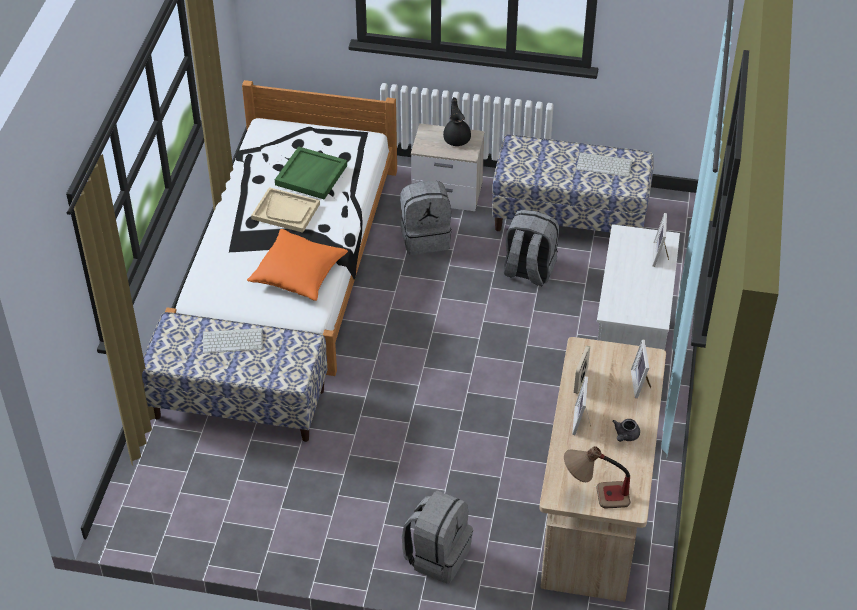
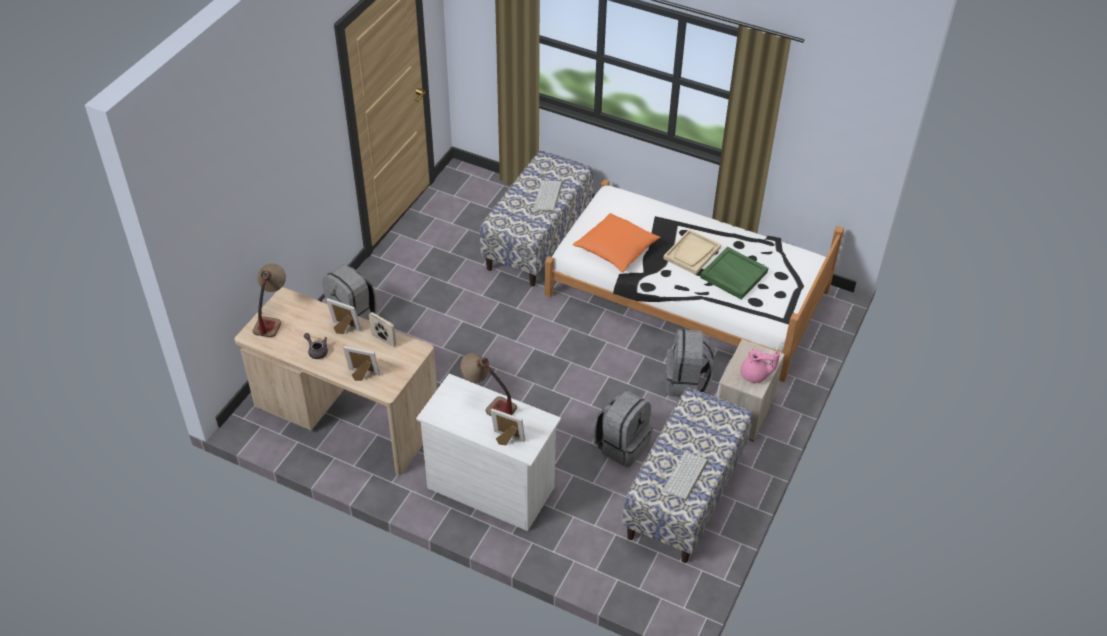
camera: 105 degrees right, 0 degrees up
black teapot [443,97,471,146] -> pink teapot [741,349,780,383]
none -> table lamp [460,353,517,416]

